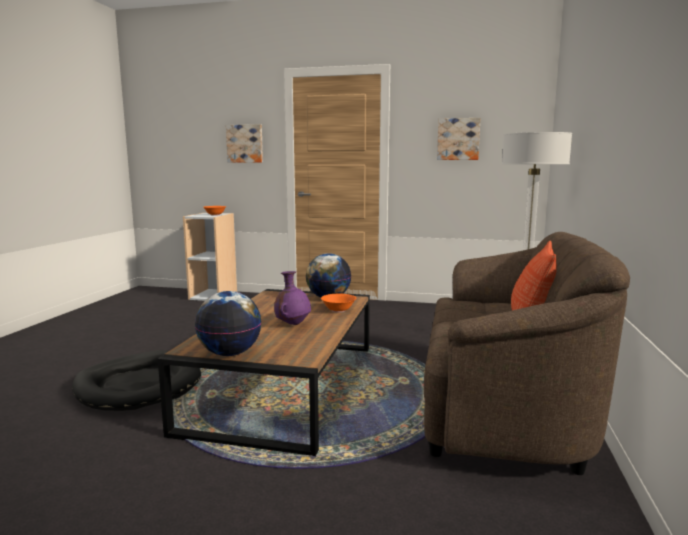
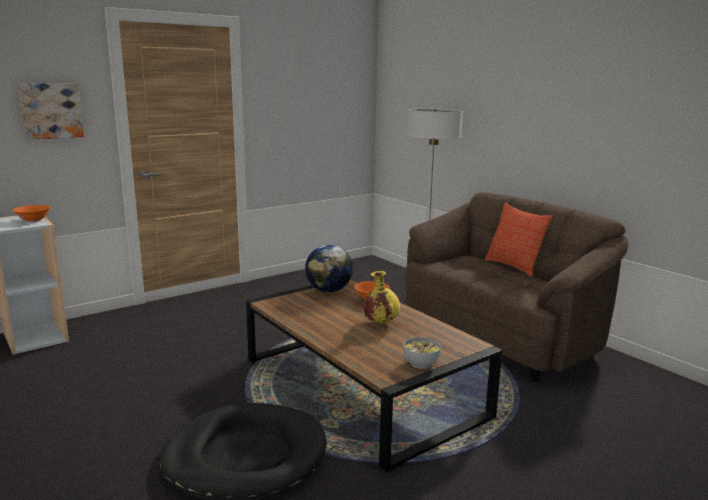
camera: 50 degrees left, 5 degrees up
globe [195,291,262,356] -> bowl [403,337,441,369]
purple vase [274,271,311,325] -> yellow vase [364,271,400,323]
picture [437,118,481,160] -> none

